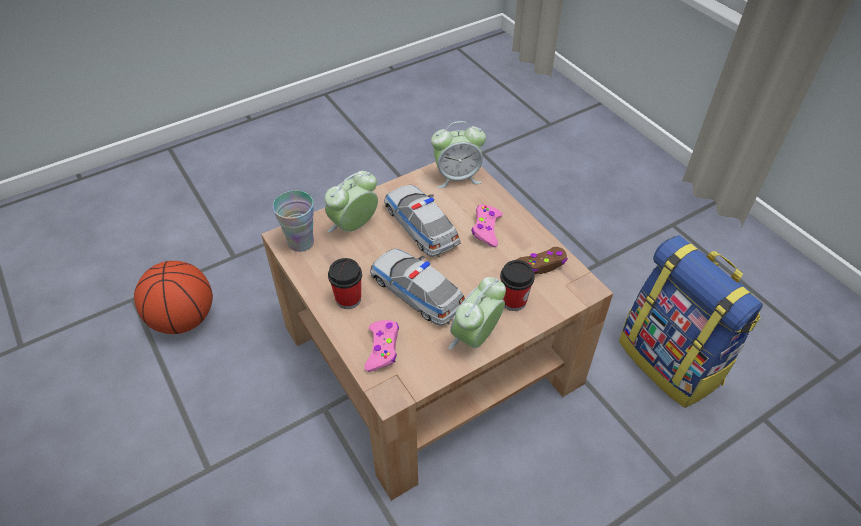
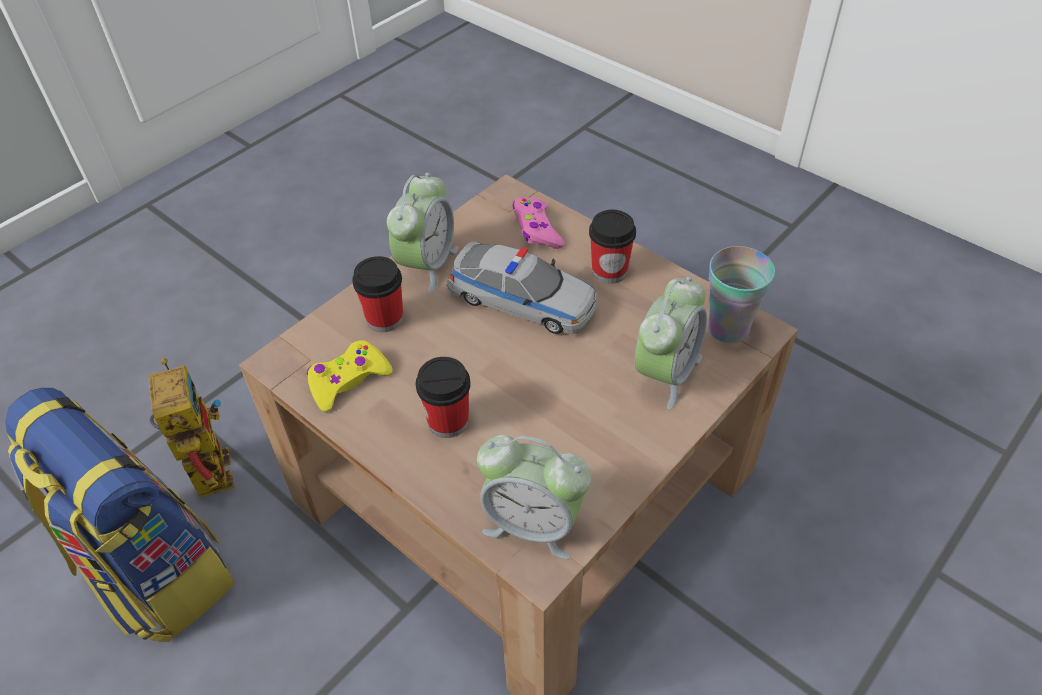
camera: 165 degrees right, 0 degrees up
basketball [134,261,213,334] -> none
toy car [384,185,461,257] -> none
alarm clock [431,121,486,188] -> alarm clock turned 135 degrees counterclockwise [477,435,591,559]
pink game controller [472,204,503,247] -> cup [416,357,471,438]
brown game controller [516,247,568,274] -> yellow game controller [307,340,393,412]
none -> toy robot [148,357,235,498]

